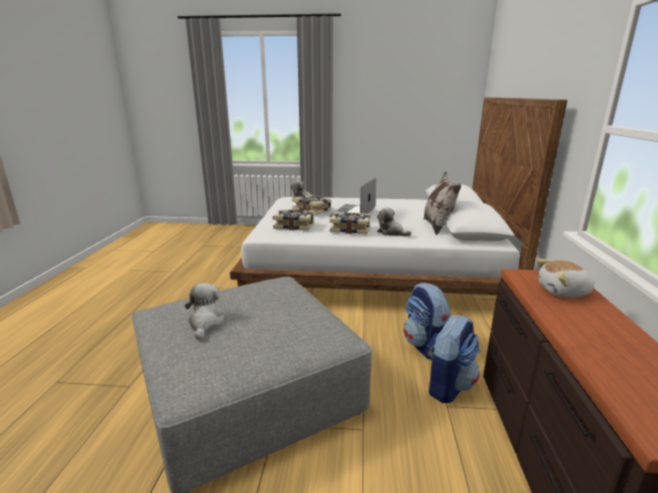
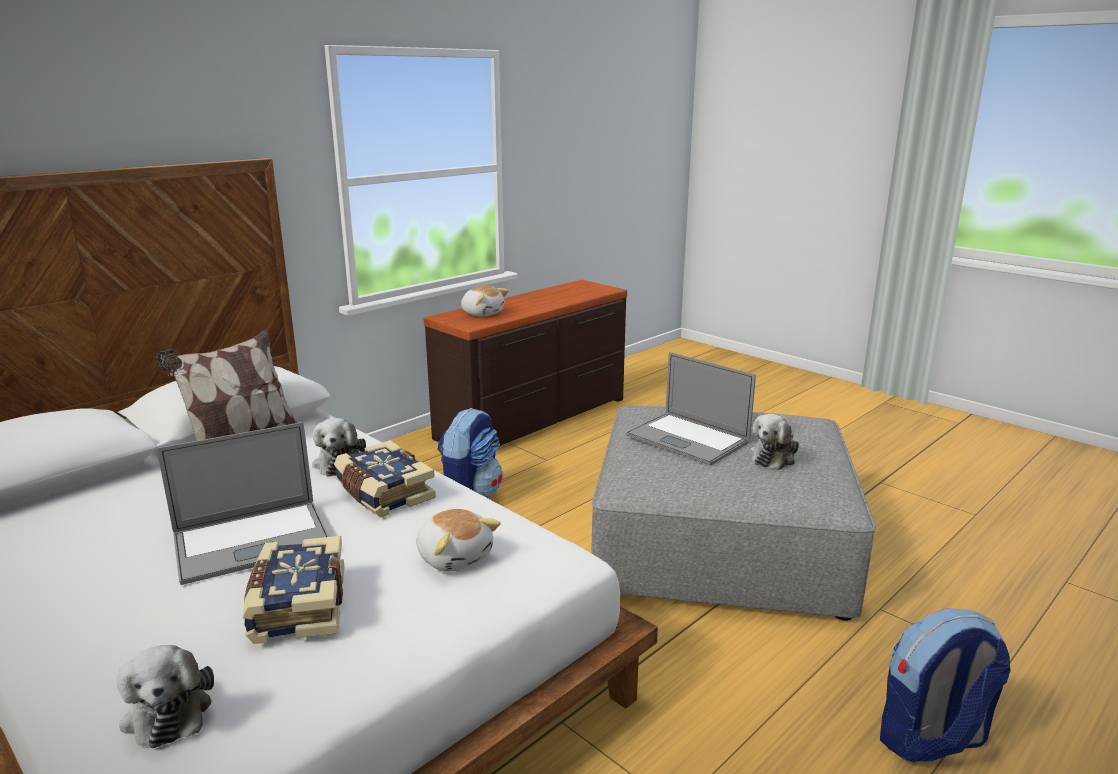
camera: 140 degrees left, 0 degrees up
book [273,209,314,231] -> plush toy [416,509,501,572]
backpack [426,315,480,403] -> backpack moved to [880,608,1010,762]
none -> laptop [626,352,756,465]

